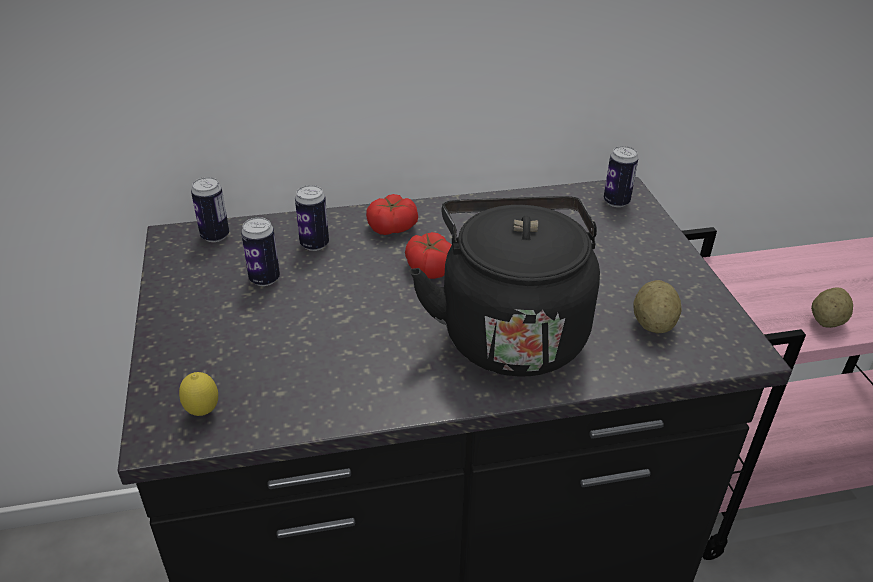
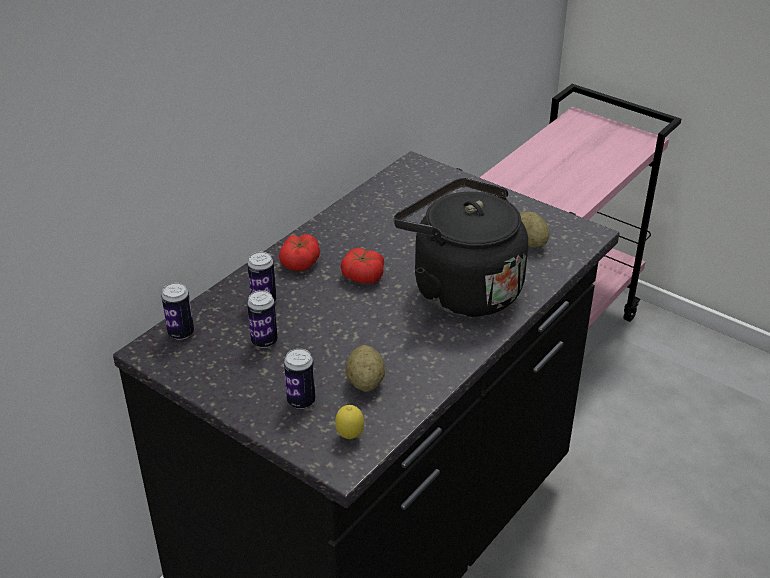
camera: 40 degrees left, 0 degrees up
can [604,146,638,207] -> can moved to [284,348,315,409]
potato [811,288,853,328] -> potato moved to [345,345,385,392]

